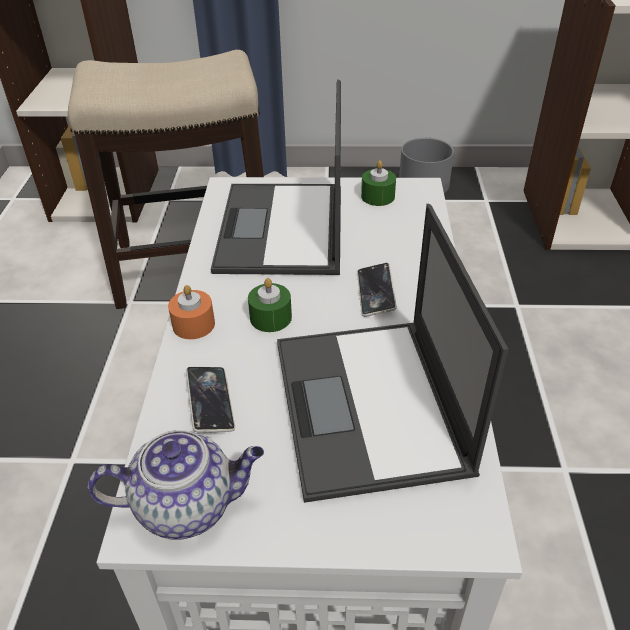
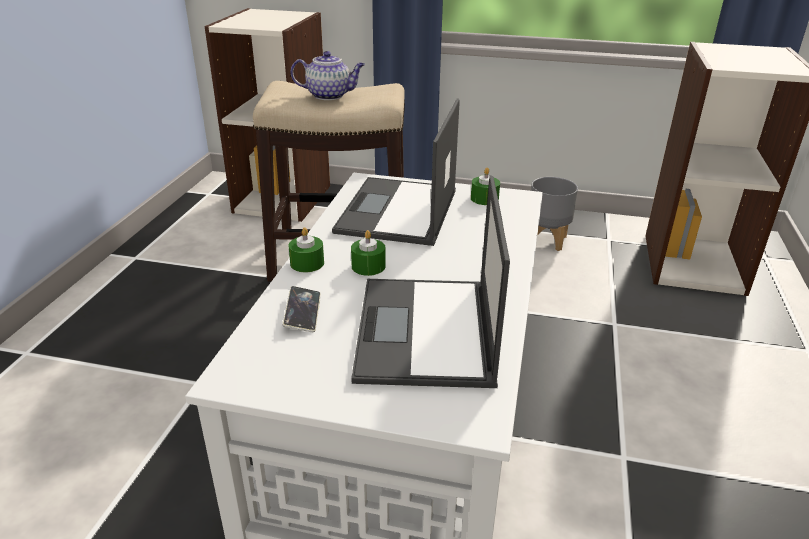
camera: 10 degrees right, 10 degrees down
teapot [88,430,264,540] -> teapot moved to [291,51,365,100]
orange candle [168,285,215,339] -> green candle [288,228,324,272]
phone [357,263,397,317] -> none

